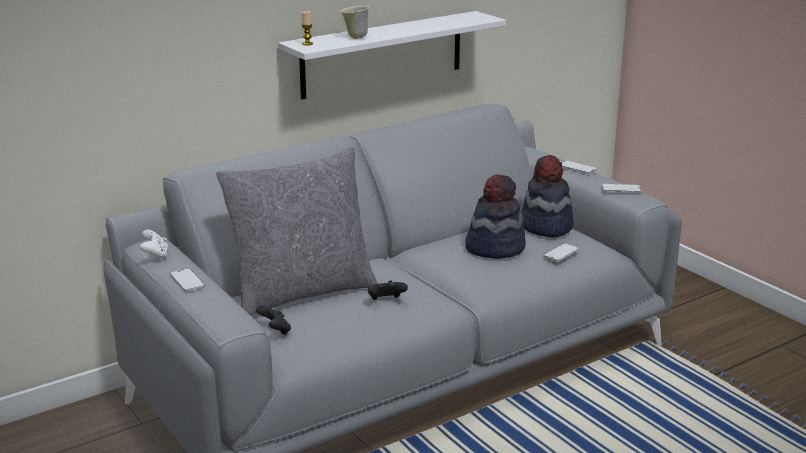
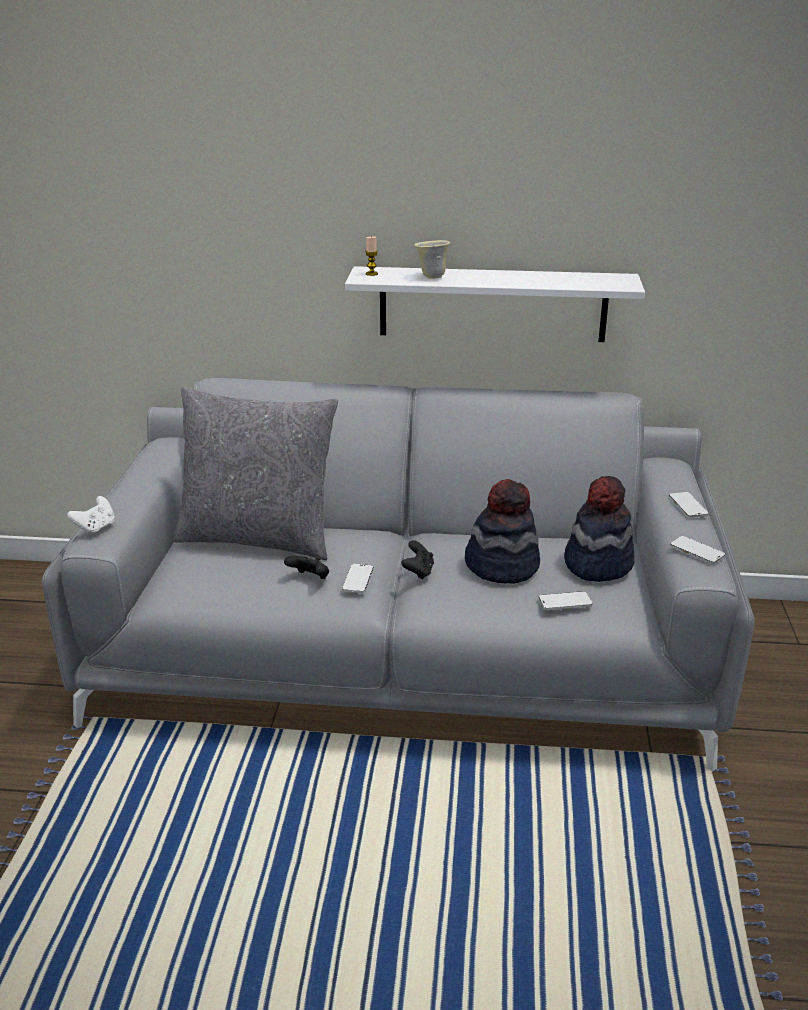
camera: 40 degrees right, 5 degrees up
white game controller [140,230,168,260] -> white game controller moved to [67,496,115,536]
phone [170,268,205,292] -> phone moved to [342,564,374,593]
black game controller [256,305,291,335] -> black game controller moved to [401,540,434,580]

